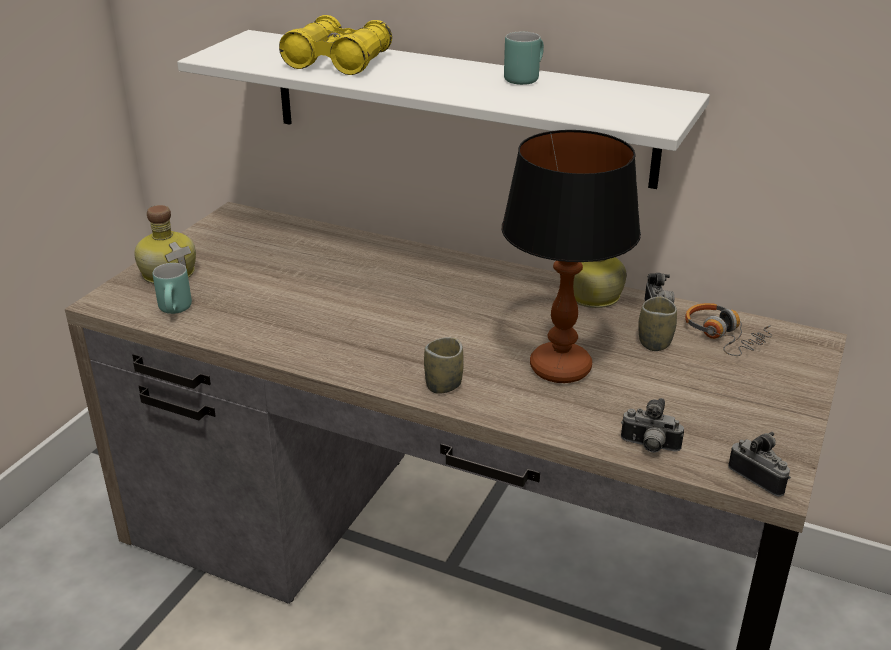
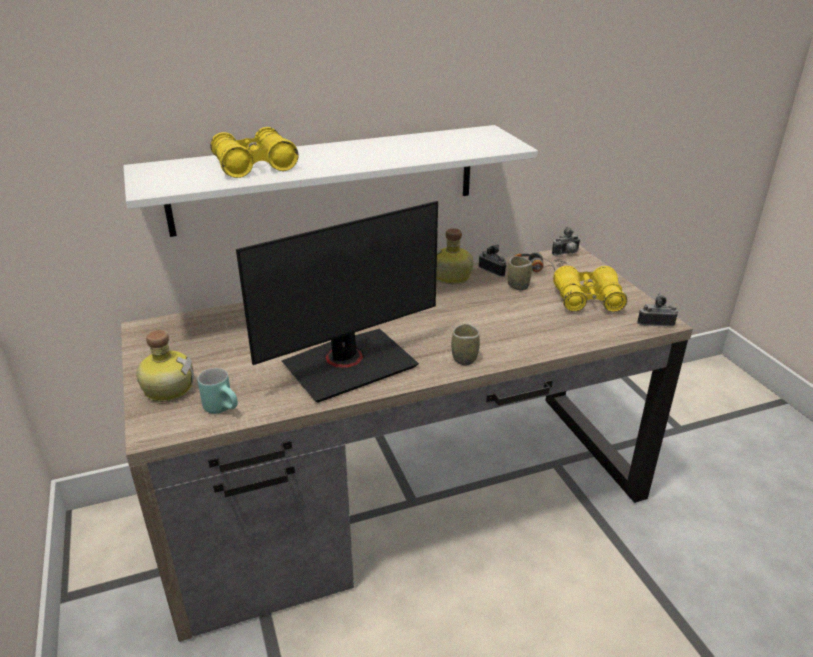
camera: 45 degrees left, 0 degrees up
table lamp [502,130,641,383] -> none
turquoise mug [504,32,544,85] -> none
camera [621,398,684,453] -> camera moved to [552,227,581,256]
none -> monitor [236,201,438,403]
none -> yellow binoculars [553,266,627,312]

